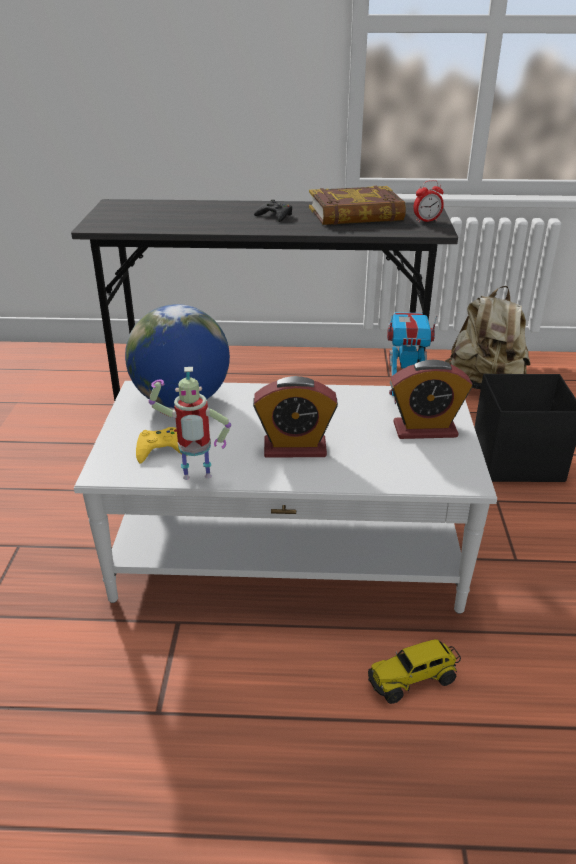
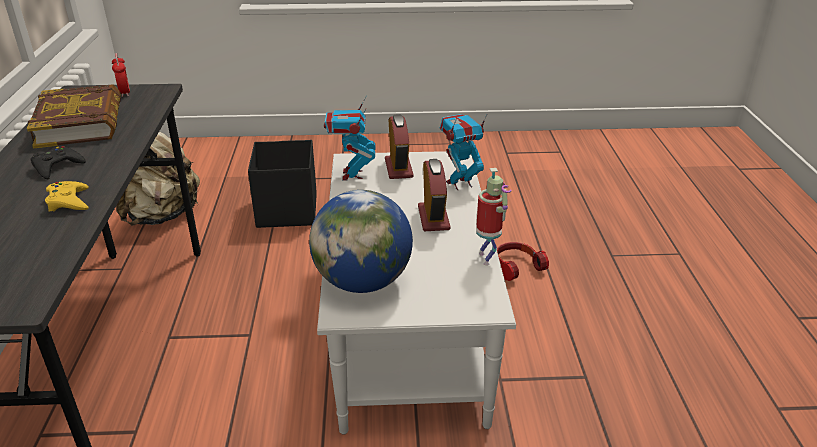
camera: 95 degrees left, 0 degrees up
yellow game controller [136,427,188,464] -> yellow game controller moved to [45,181,89,212]
toy truck [368,639,461,704] -> headphones [497,242,549,281]
none -> toy robot [440,114,487,190]

